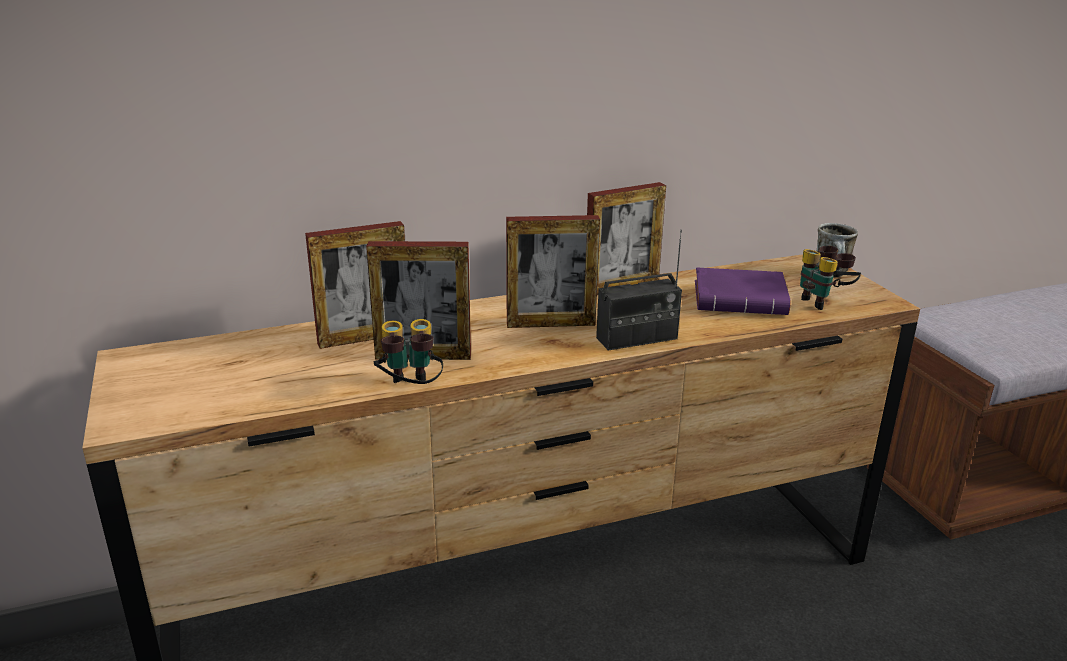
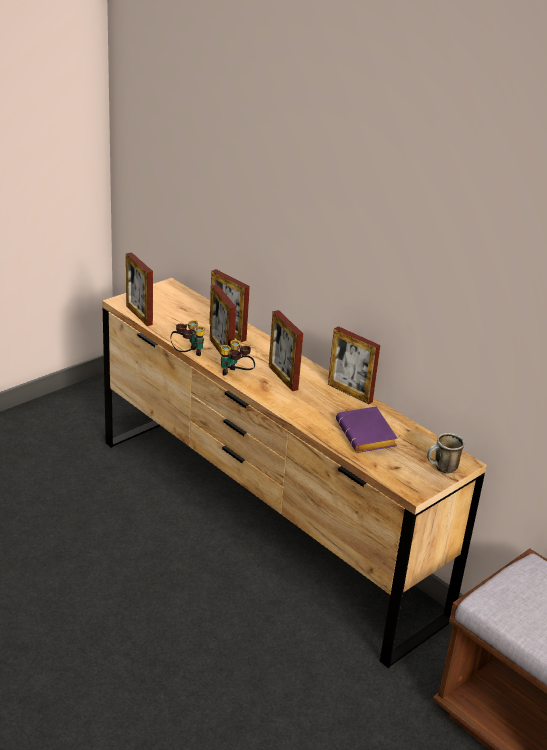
camera: 65 degrees right, 5 degrees up
radio [596,230,682,350] -> none
binoculars [800,246,861,310] -> binoculars moved to [221,340,255,376]
none -> picture frame [126,252,153,326]

